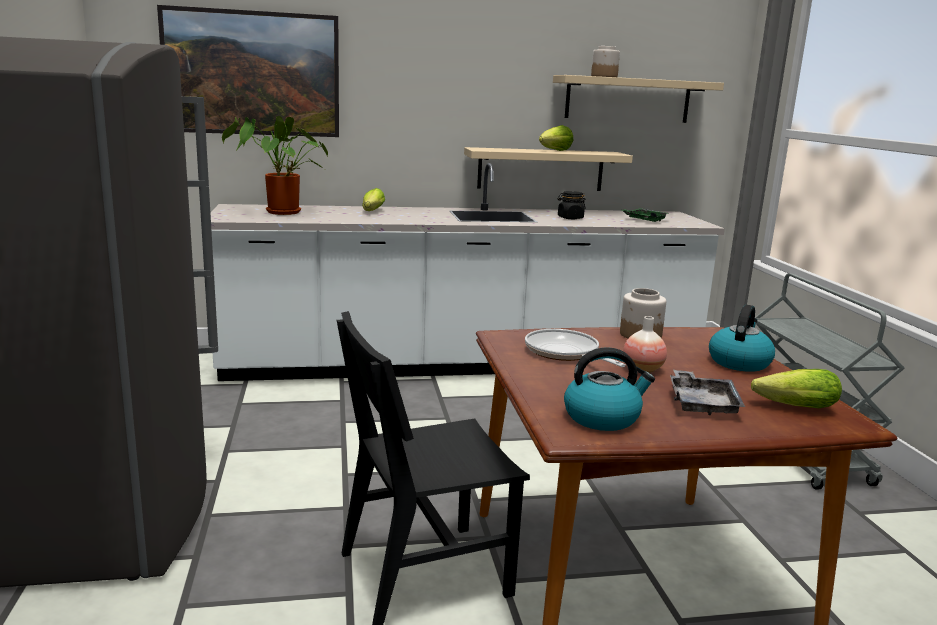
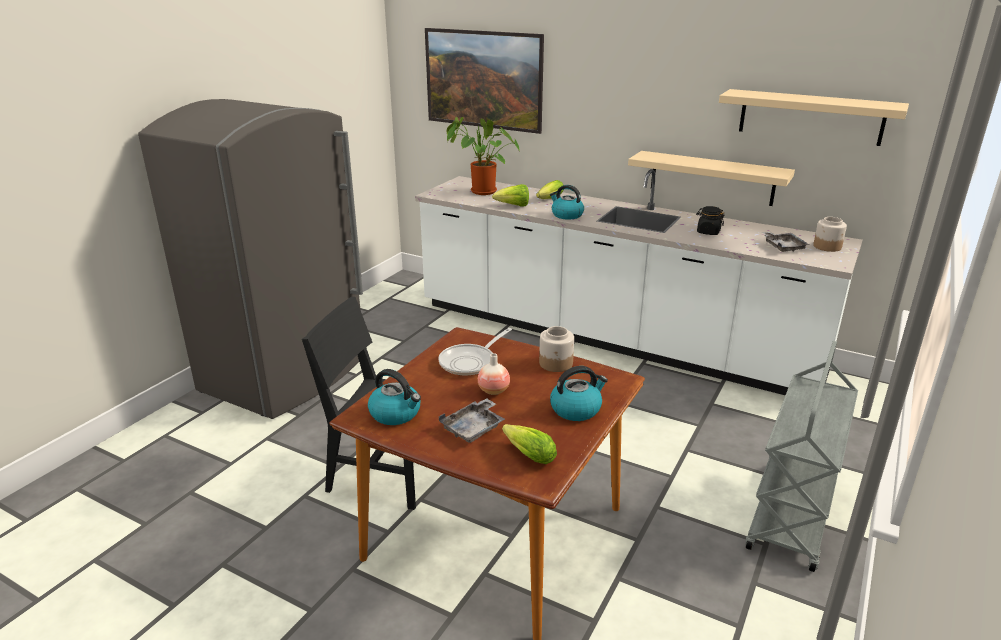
camera: 40 degrees right, 10 degrees up
frying pan [525,329,626,367] -> frying pan turned 150 degrees counterclockwise [438,328,512,376]
lettuce [539,125,573,151] -> lettuce moved to [492,184,529,207]
jar [591,46,620,77] -> jar moved to [813,217,847,252]
green tray [621,208,669,222] -> grey tray [762,232,809,252]
none -> kettle [550,185,584,220]

